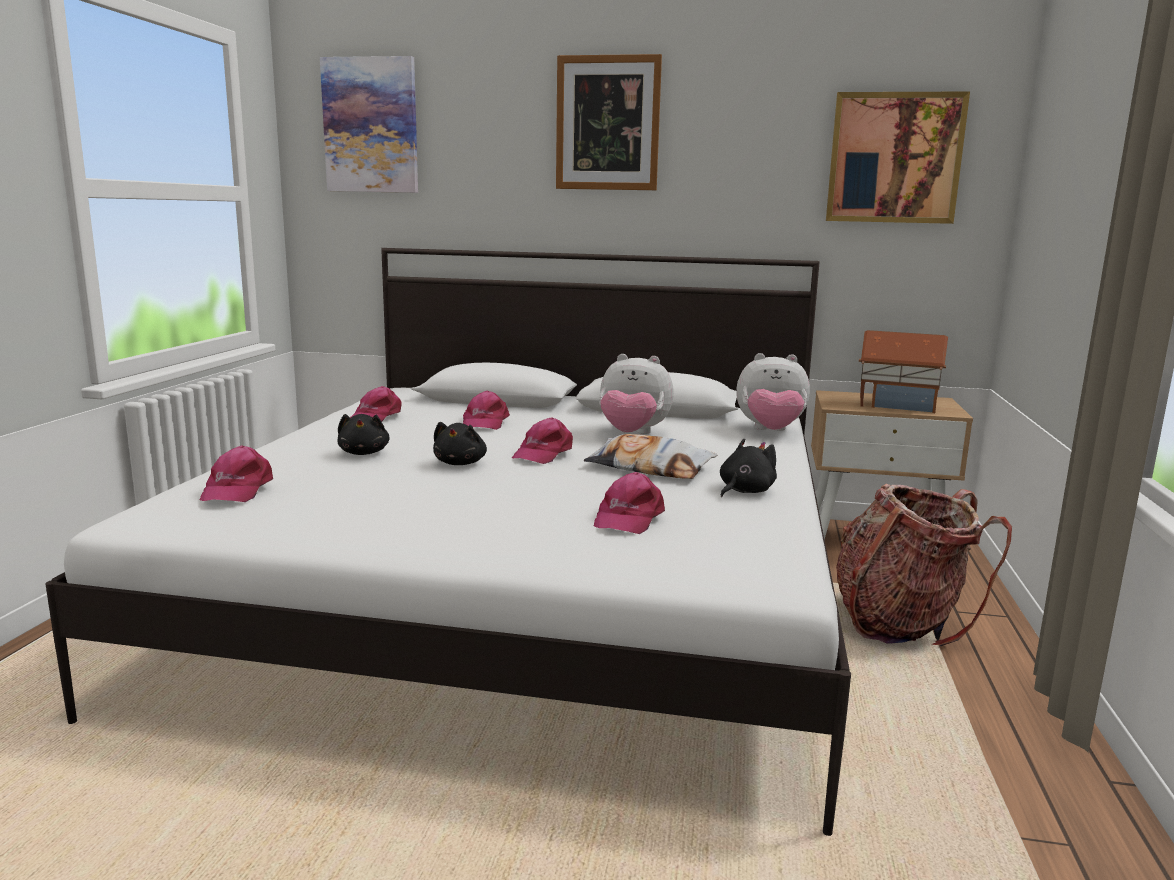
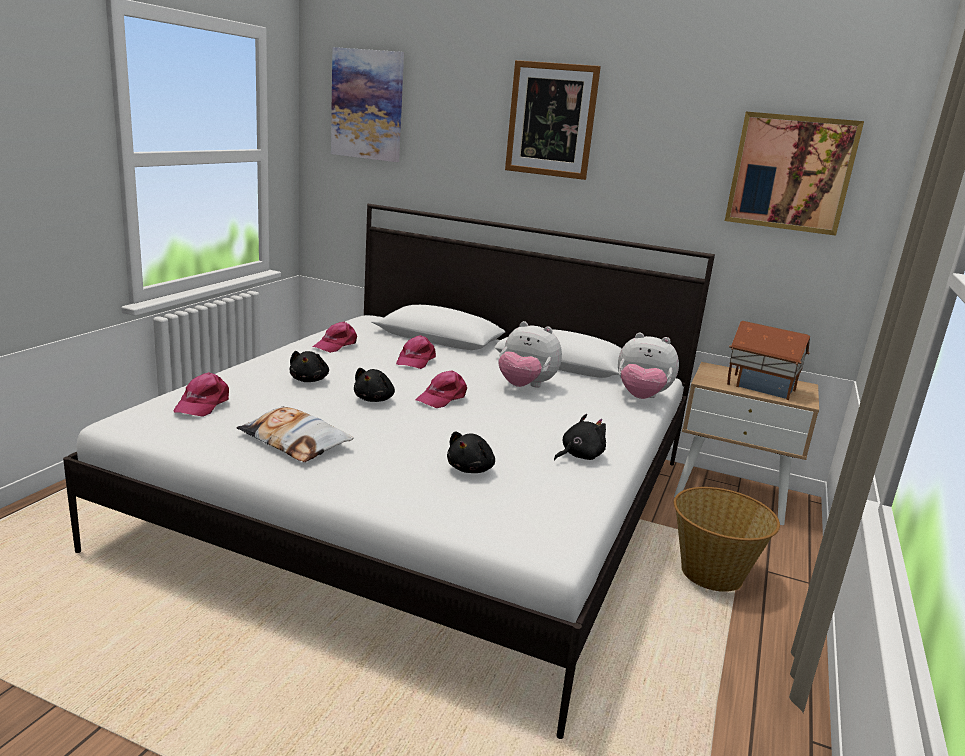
camera: 10 degrees right, 5 degrees up
pillow [584,434,717,479] -> pillow moved to [237,406,353,462]
pink cap [594,472,665,534] -> black plush toy [447,431,495,473]
backpack [836,483,1012,646] -> basket [674,487,780,592]

